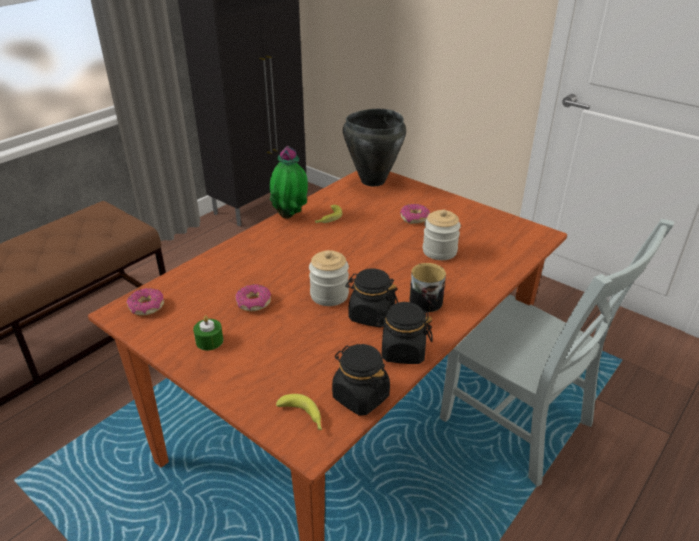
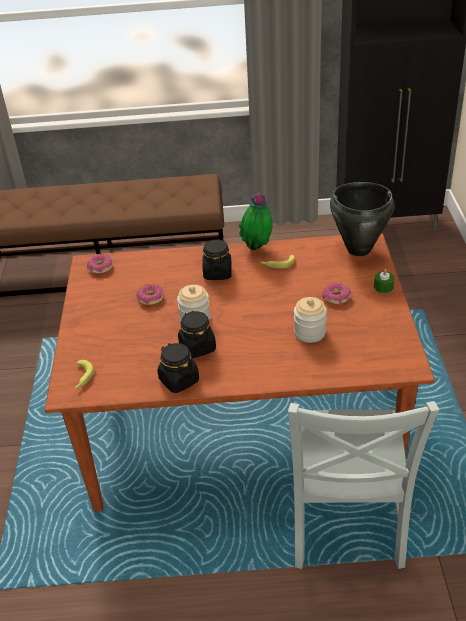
camera: 50 degrees right, 5 degrees up
green candle [193,315,223,350] -> green candle moved to [374,269,394,293]
black jar [332,344,390,416] -> black jar moved to [202,239,232,280]
mug [409,263,446,312] -> none

